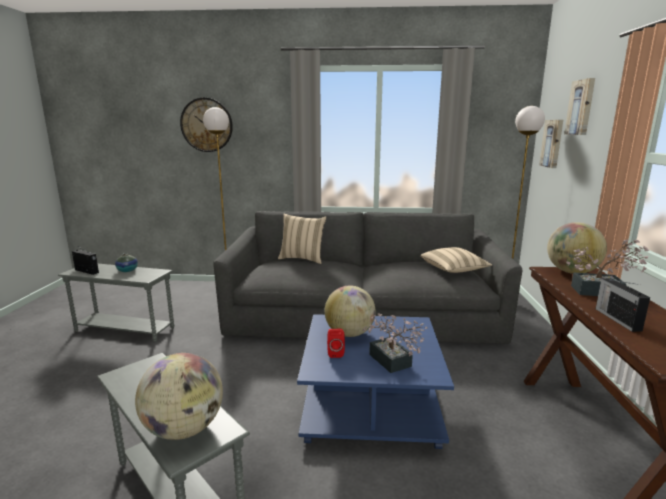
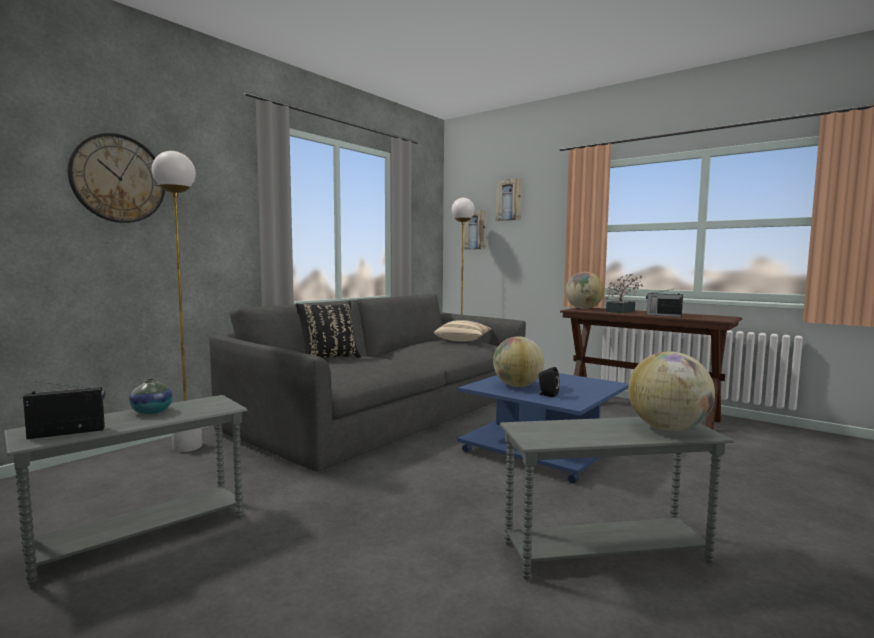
camera: 55 degrees left, 10 degrees down
beige pillow [278,214,327,264] -> black pillow [295,301,361,358]
red speaker [327,329,345,358] -> black speaker [537,367,560,397]
potted plant [363,313,428,373] -> none

